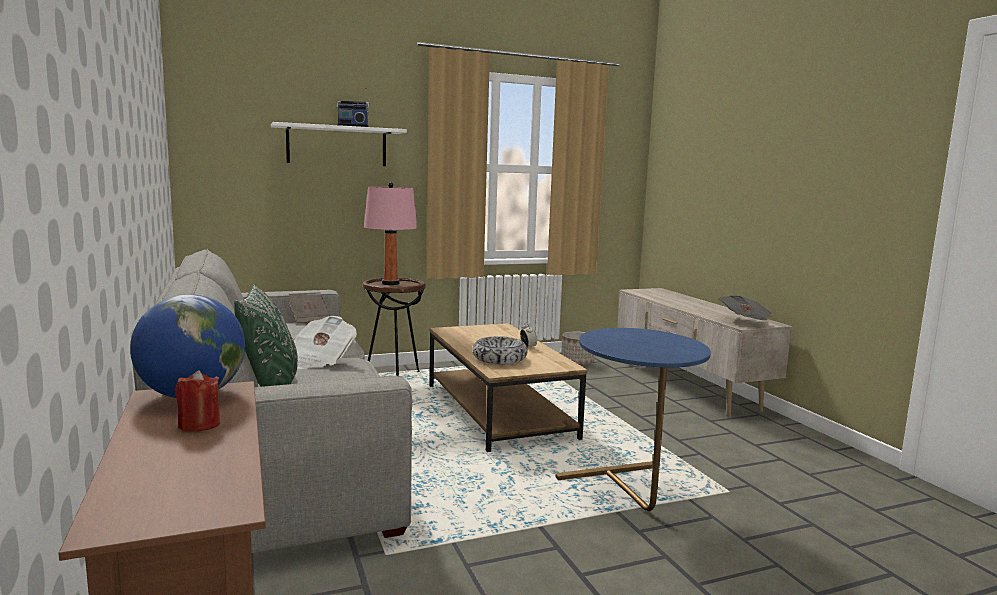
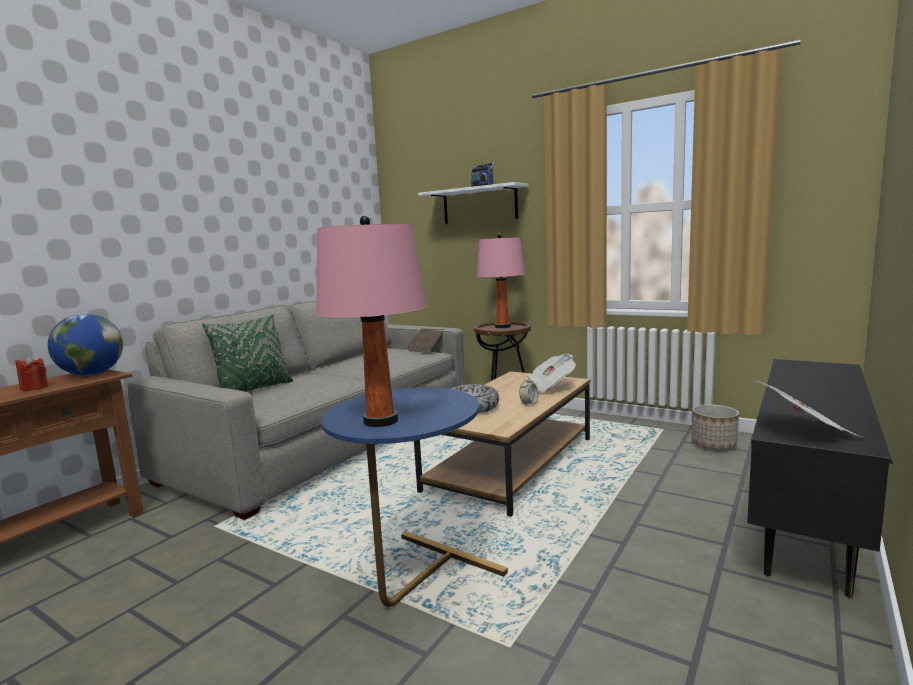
camera: 55 degrees right, 0 degrees up
newspaper [293,316,357,369] -> newspaper moved to [528,354,576,393]
beige tv stand [617,288,793,416] -> black tv stand [747,359,893,598]
none -> pink table lamp [316,216,426,427]

